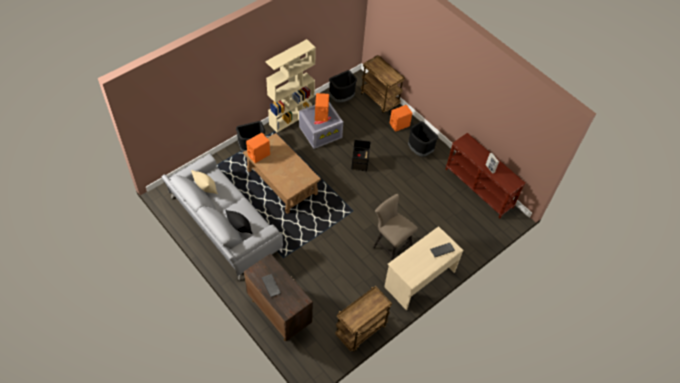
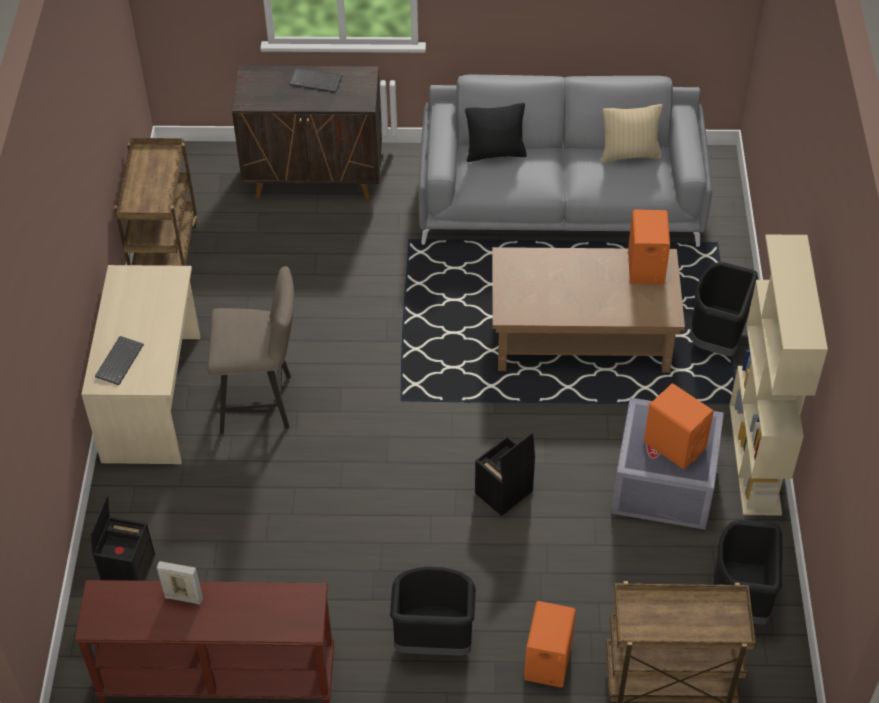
camera: 135 degrees right, 5 degrees down
none -> black storage box [90,495,155,581]

